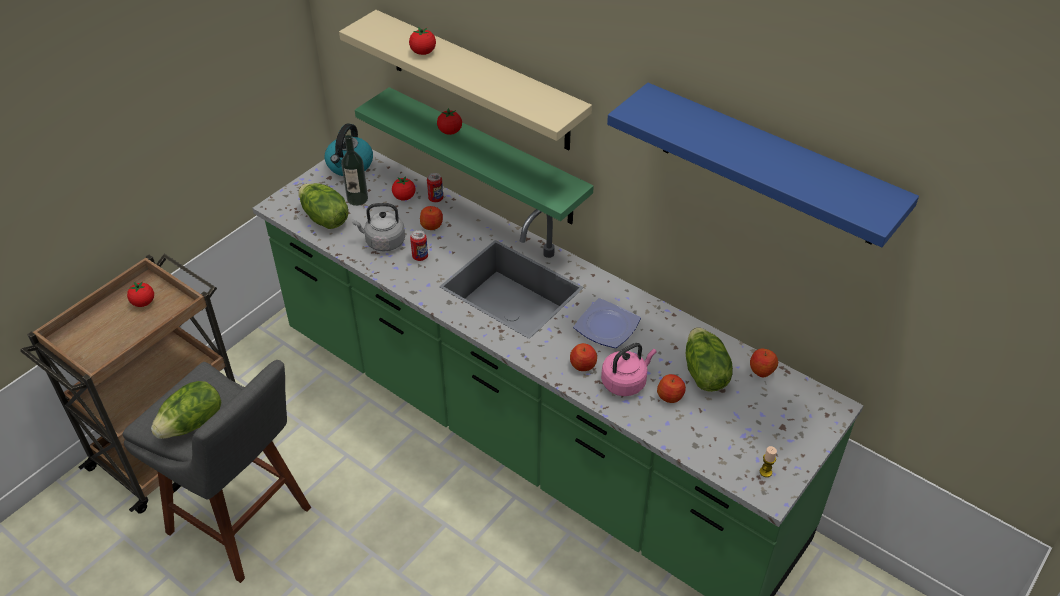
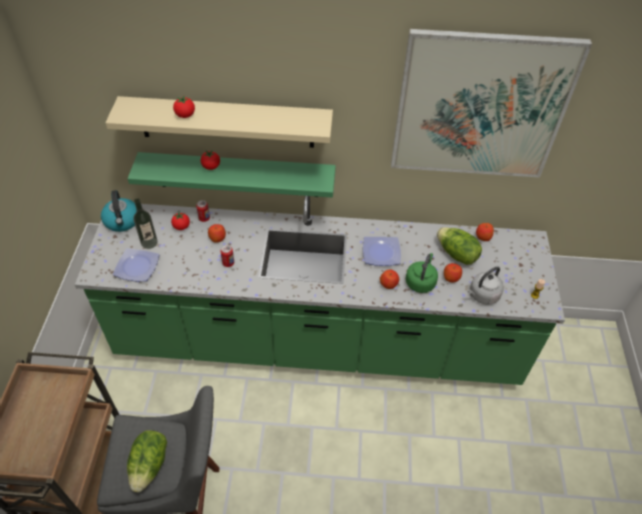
camera: 35 degrees left, 5 degrees up
tomato [127,281,154,307] -> none
lettuce [298,183,348,229] -> plate [113,248,159,281]
grey kettle [352,203,405,251] -> grey kettle moved to [467,266,504,305]
pink kettle [601,343,657,396] -> green kettle [406,253,438,293]
blue shelf [607,83,919,247] -> picture [391,29,592,178]

